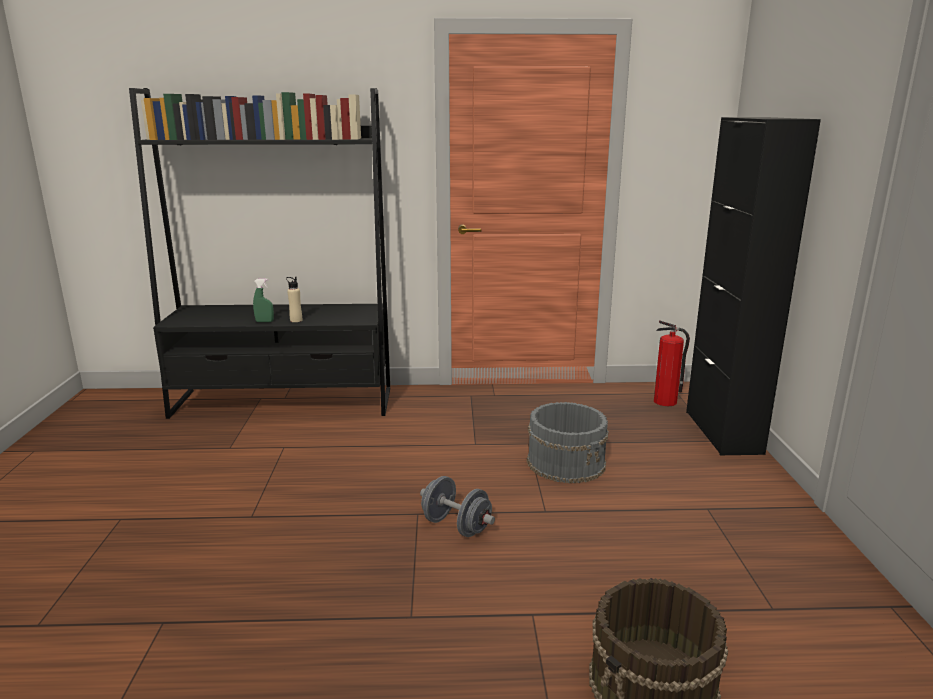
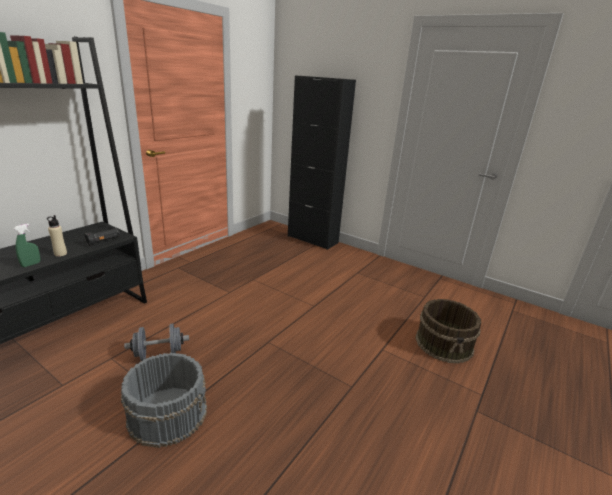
camera: 55 degrees left, 5 degrees up
grey dumbbell [420,476,495,537] -> grey dumbbell moved to [124,324,189,361]
grey bucket [527,402,609,484] -> grey bucket moved to [121,353,207,448]
fire extinguisher [654,320,690,406] -> none
none -> black flashlight [84,228,120,246]

